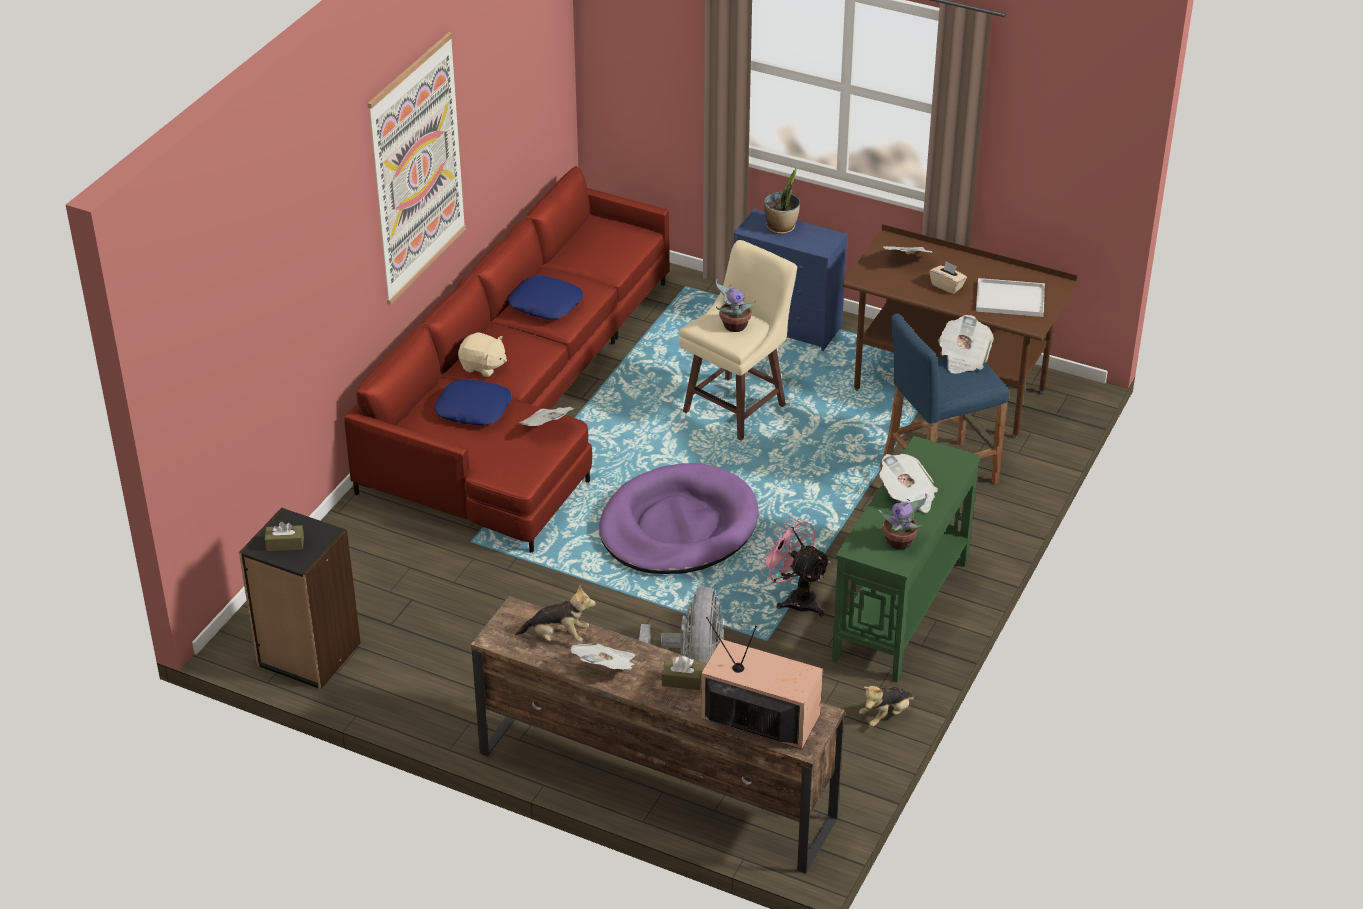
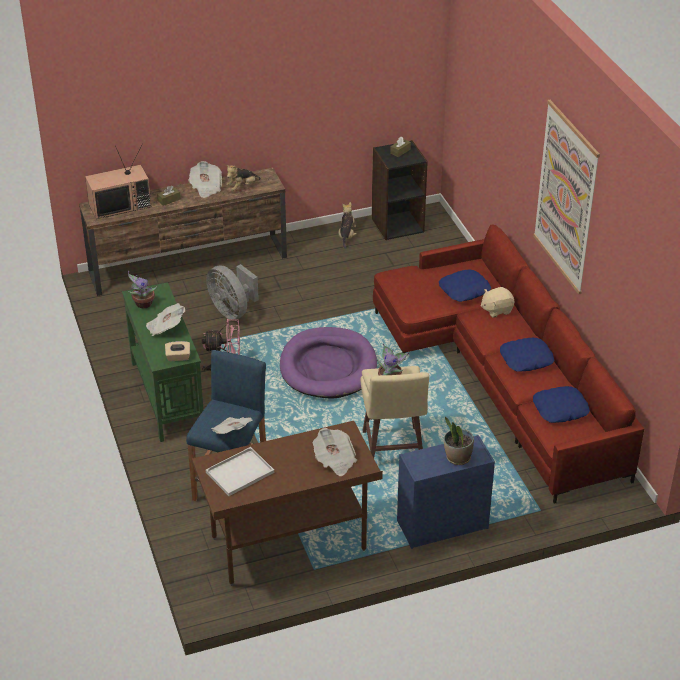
camera: 135 degrees right, 0 degrees up
newspaper [519,407,574,426] -> none
plush toy [859,686,916,727] -> plush toy moved to [338,202,357,249]
beige tissue box [930,261,967,294] -> beige tissue box moved to [165,341,190,361]
none -> blue pillow [533,386,590,423]

